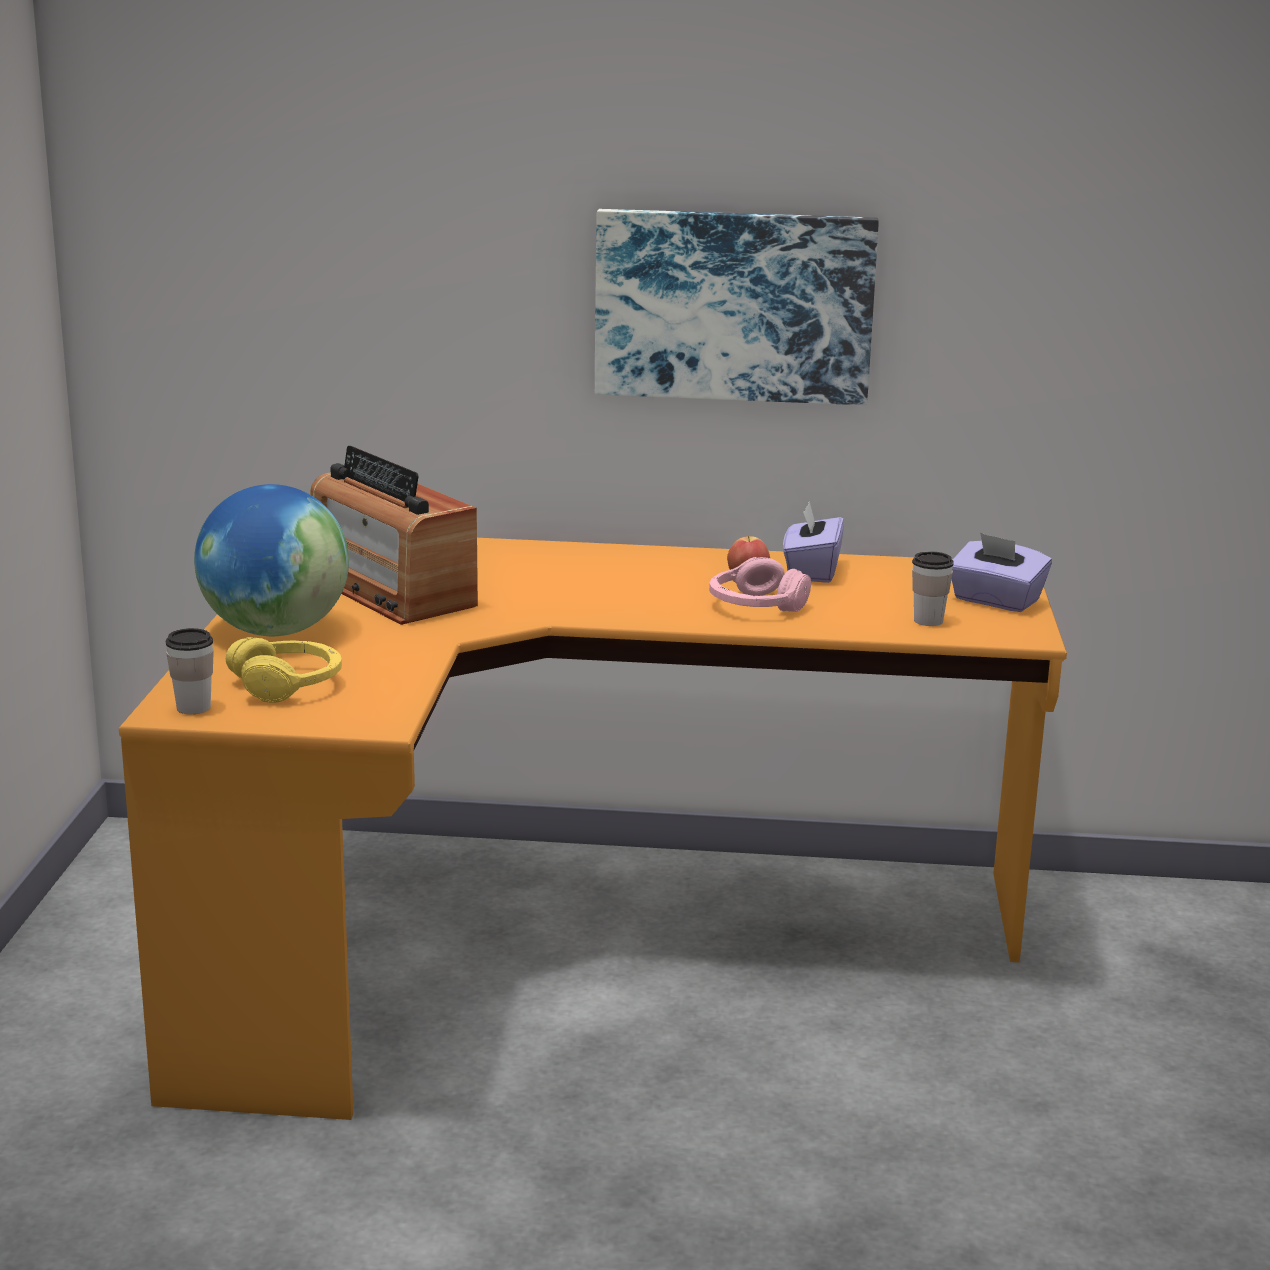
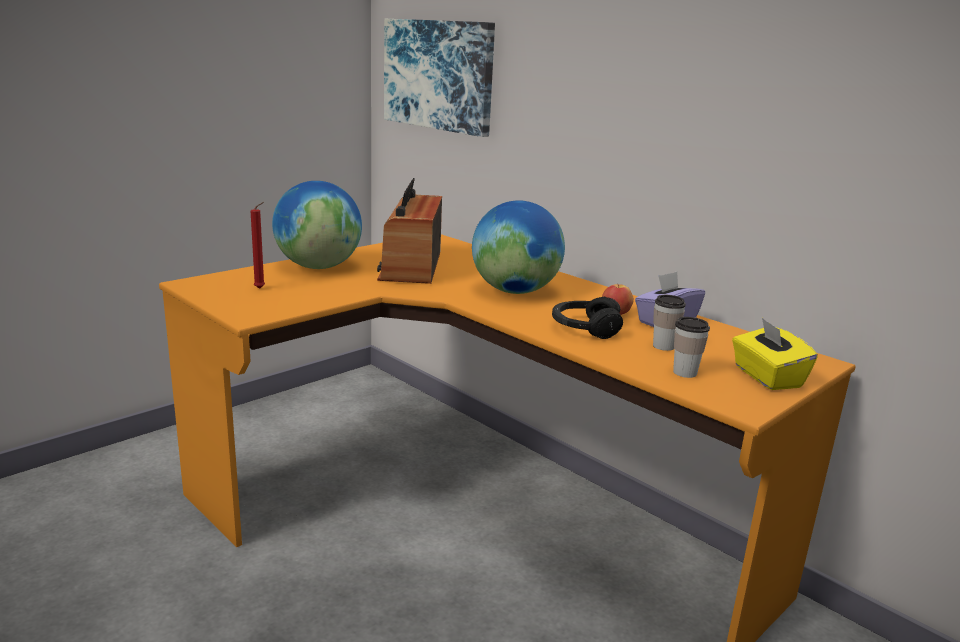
camera: 40 degrees right, 0 degrees up
cup [166,628,214,714] -> cup moved to [653,295,686,351]
yellow headphones [226,637,342,703] -> red candle [251,202,265,289]
picture [595,209,879,405] -> picture moved to [384,19,495,137]
pink headphones [709,557,811,612] -> black headphones [552,297,623,339]
purple tissue box [952,533,1052,612] -> yellow tissue box [732,318,818,390]
none -> globe [472,200,565,294]

